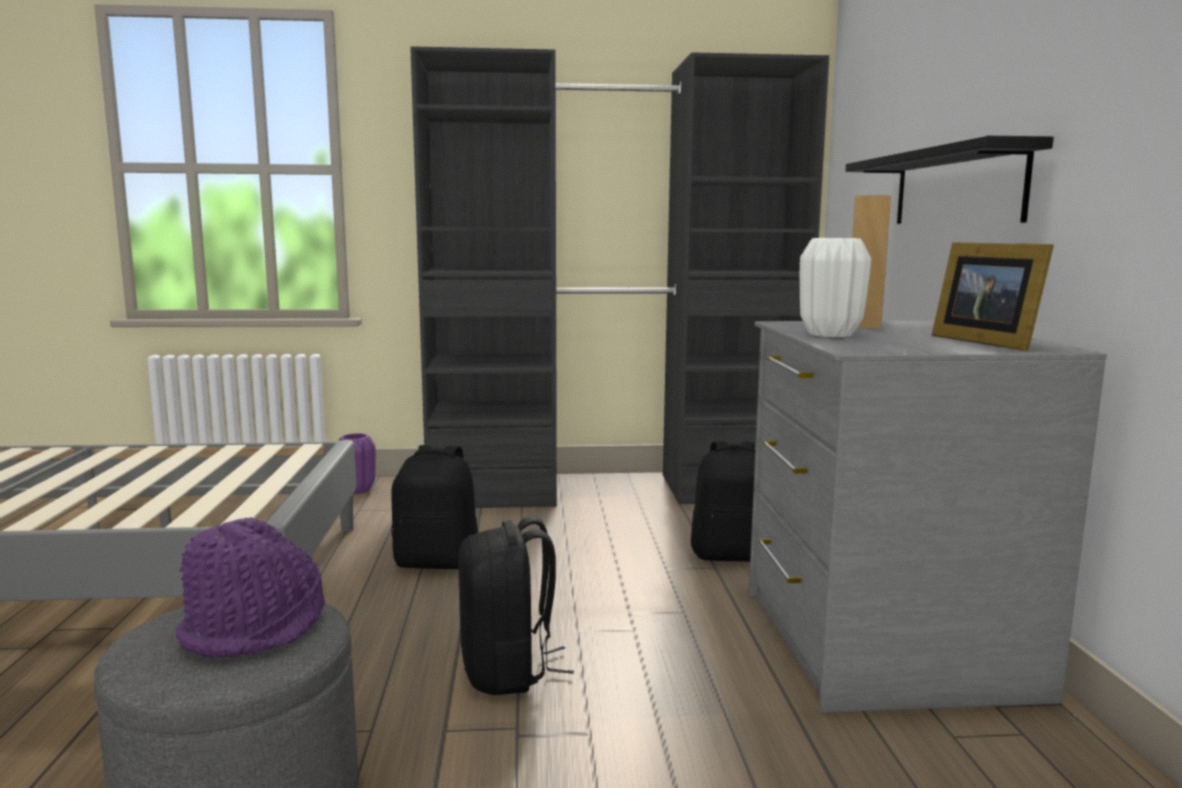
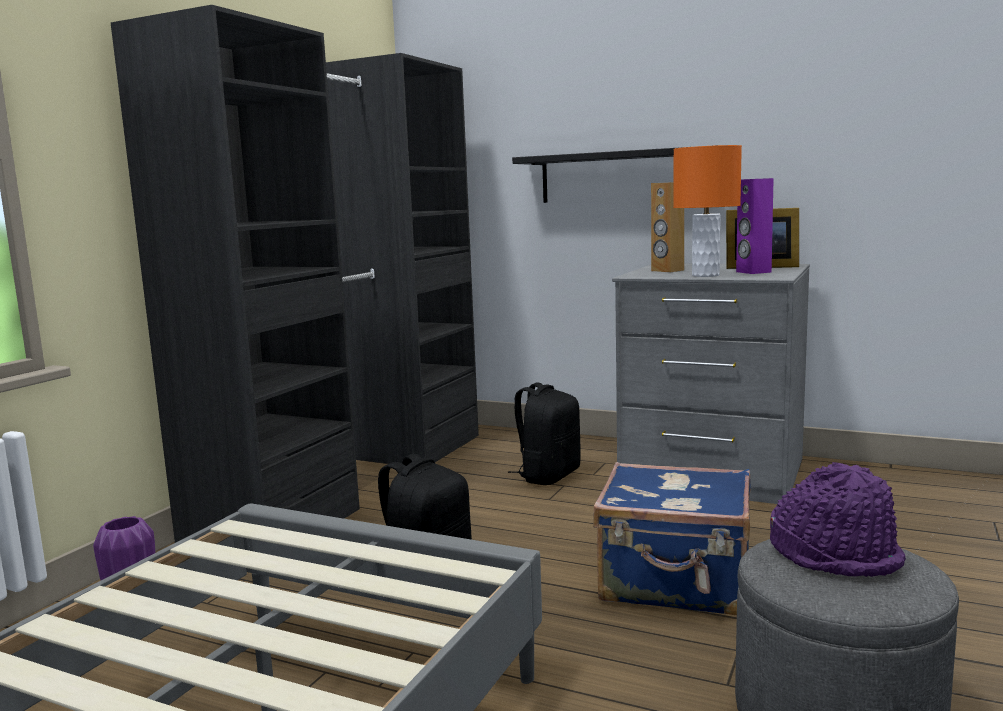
camera: 60 degrees left, 0 degrees up
black backpack [458,516,574,695] -> blue suitcase [593,462,751,615]
white vase [800,238,871,337] -> orange table lamp [673,145,742,277]
none -> purple speaker [736,178,774,274]

